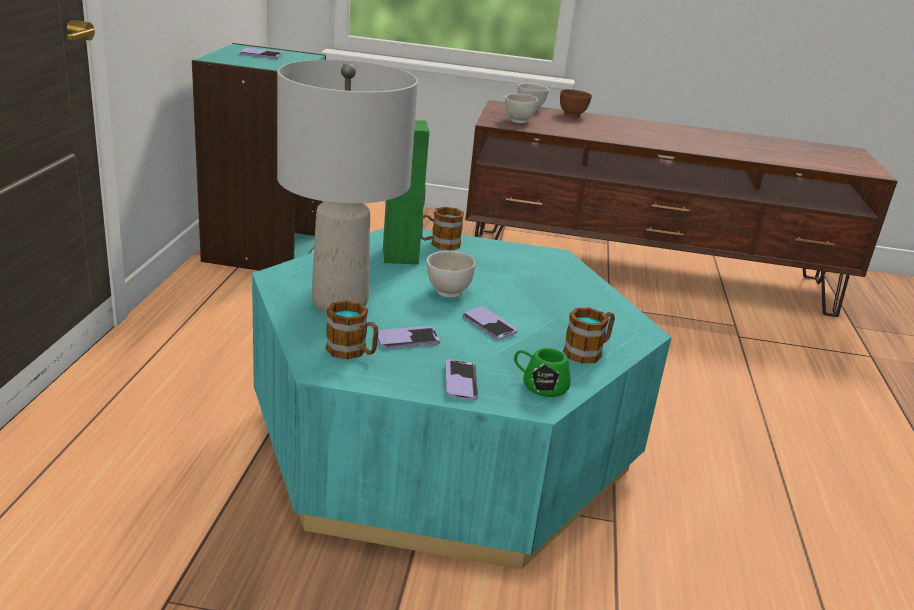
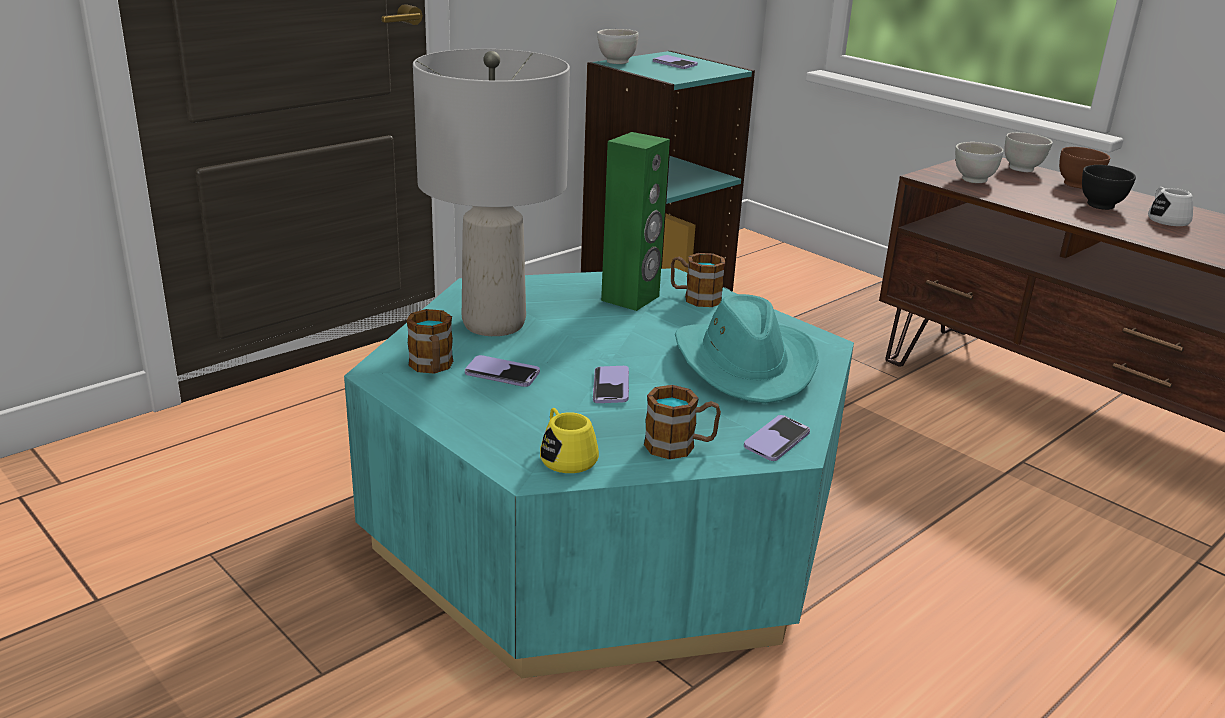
camera: 40 degrees right, 0 degrees up
white bowl [427,251,475,297] -> white bowl moved to [597,29,638,64]
phone [445,359,478,400] -> phone moved to [744,415,810,461]
green mug [514,348,571,397] -> yellow mug [540,408,599,473]
none -> turquoise hat [675,294,819,403]
none -> black bowl [1082,165,1136,210]
none -> white mug [1148,187,1193,226]

